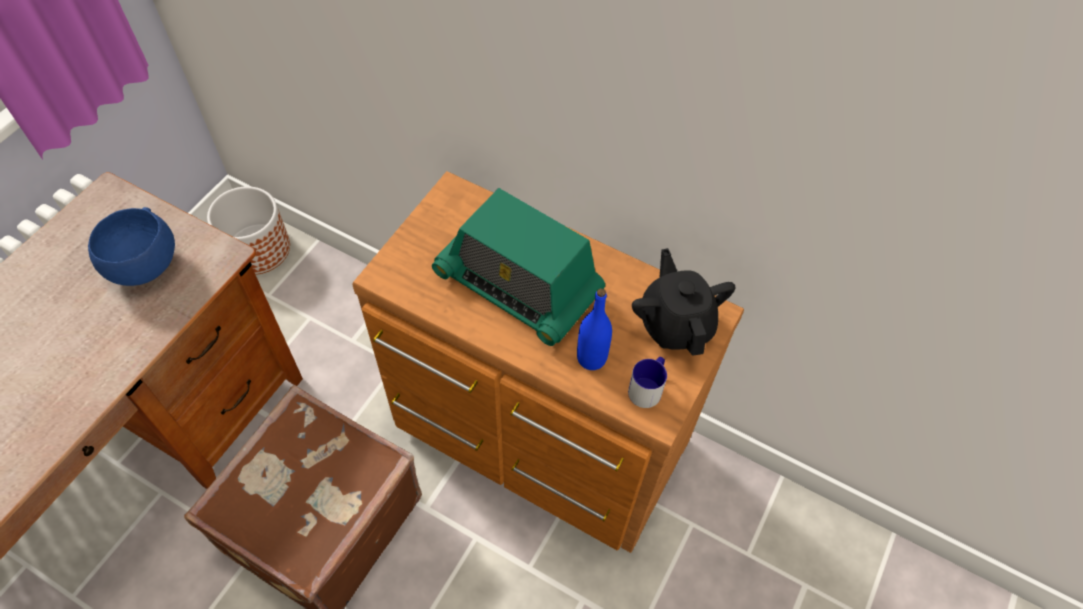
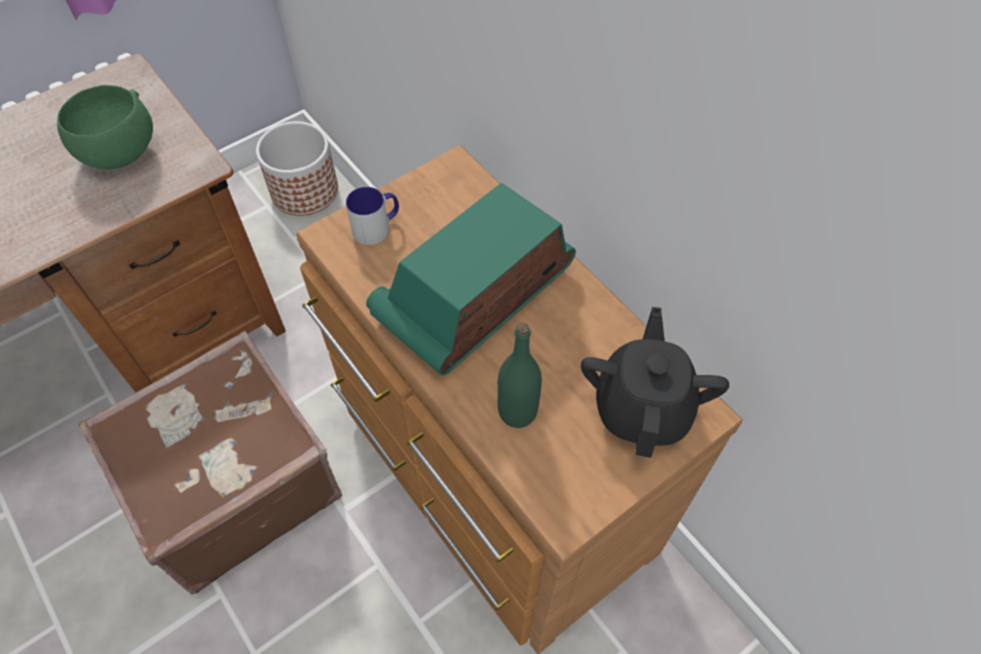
camera: 25 degrees right, 0 degrees up
blue bowl [88,207,175,286] -> green bowl [57,85,153,169]
radio [432,188,605,346] -> radio turned 75 degrees clockwise [366,183,576,375]
blue bottle [577,288,612,370] -> green bottle [497,323,542,428]
mug [628,357,667,408] -> mug moved to [346,187,399,245]

